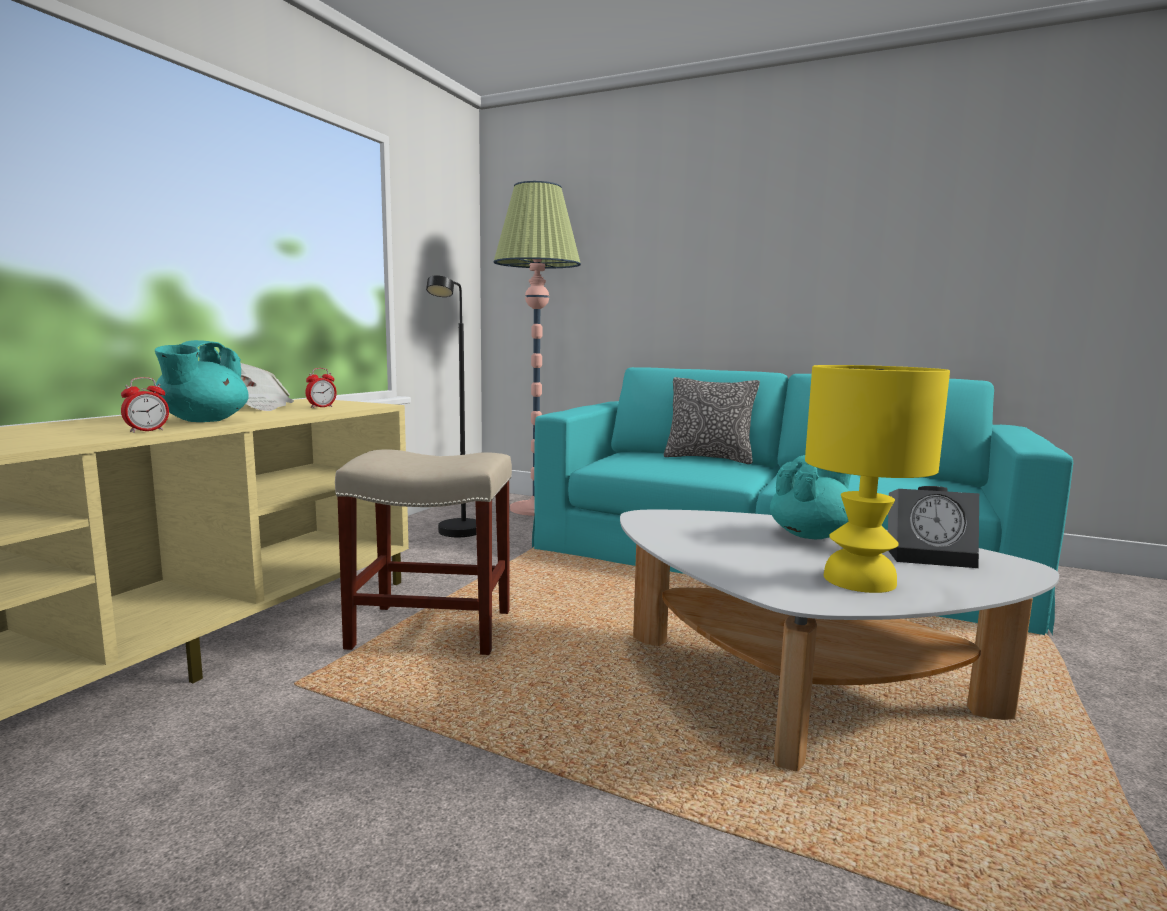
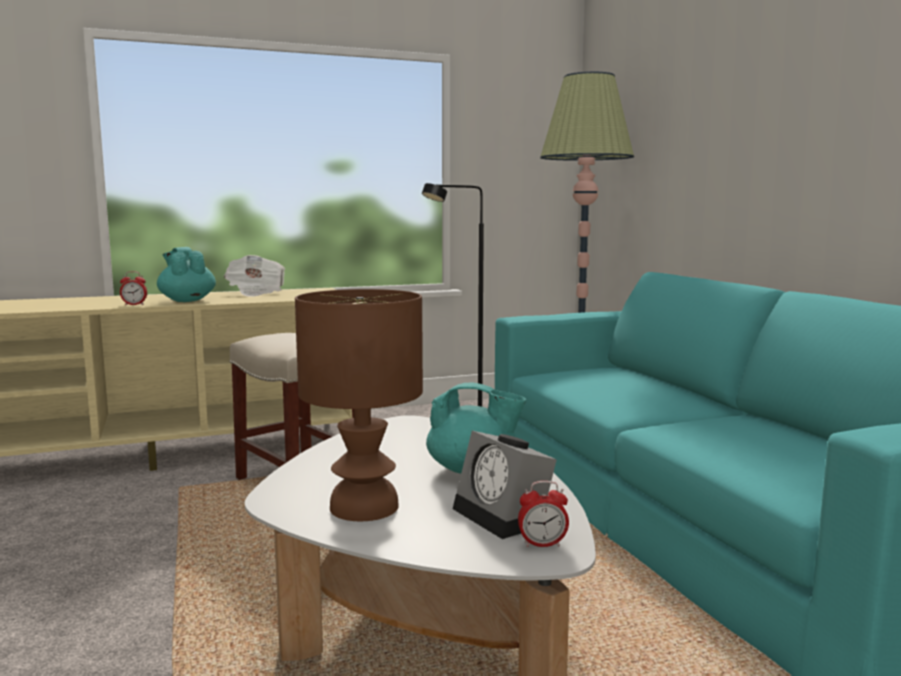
camera: 45 degrees right, 0 degrees up
turquoise teapot [155,340,249,422] -> turquoise teapot turned 90 degrees clockwise [157,247,216,302]
alarm clock [306,368,337,408] -> alarm clock moved to [518,481,569,547]
pillow [664,377,760,464] -> none
yellow table lamp [805,365,950,593] -> brown table lamp [295,289,423,521]

